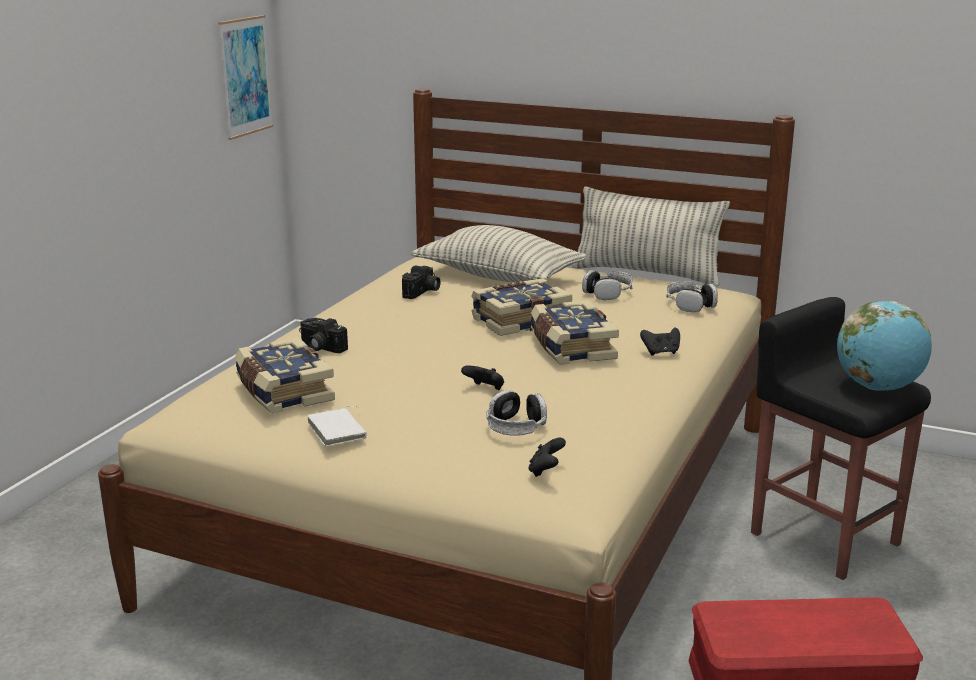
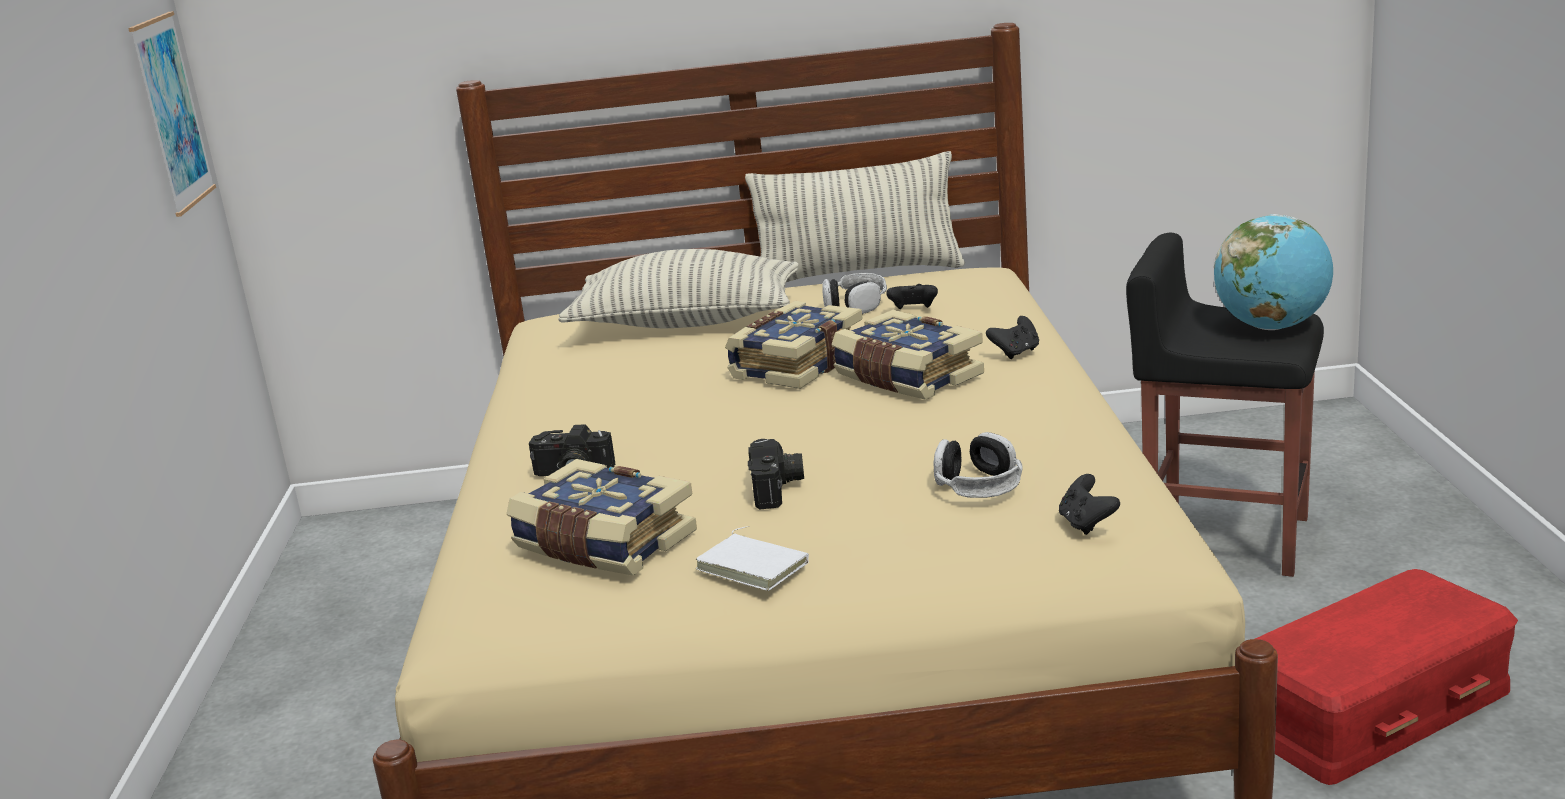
camera: 25 degrees left, 0 degrees up
camera [402,265,441,299] -> camera moved to [748,439,804,510]
black game controller [461,365,504,390] -> black game controller moved to [886,284,938,309]
headphones [667,281,718,312] -> none

